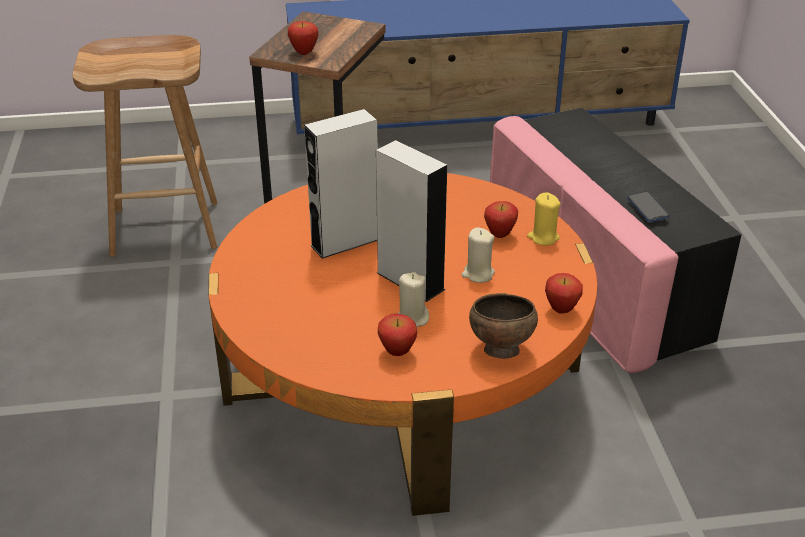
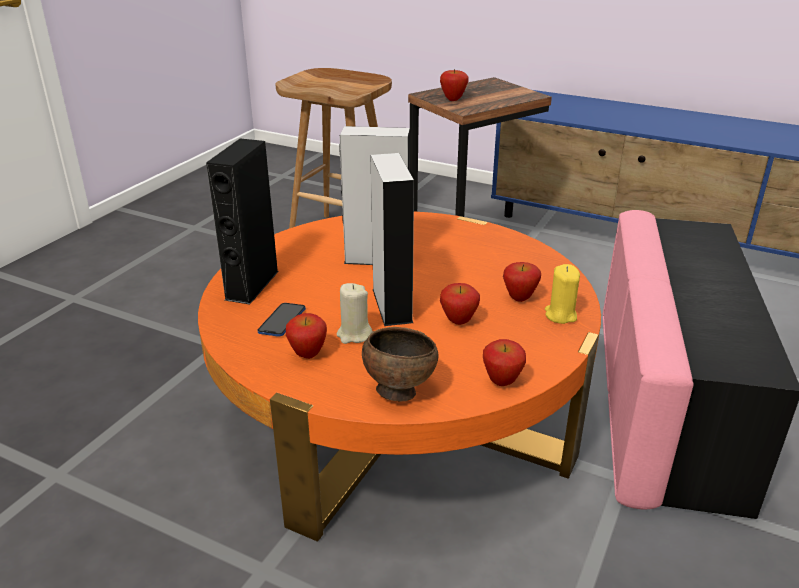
camera: 35 degrees right, 5 degrees down
beige candle [461,227,495,283] -> apple [440,283,480,325]
phone [628,191,669,222] -> phone moved to [257,303,306,337]
none -> black speaker [206,138,279,304]

